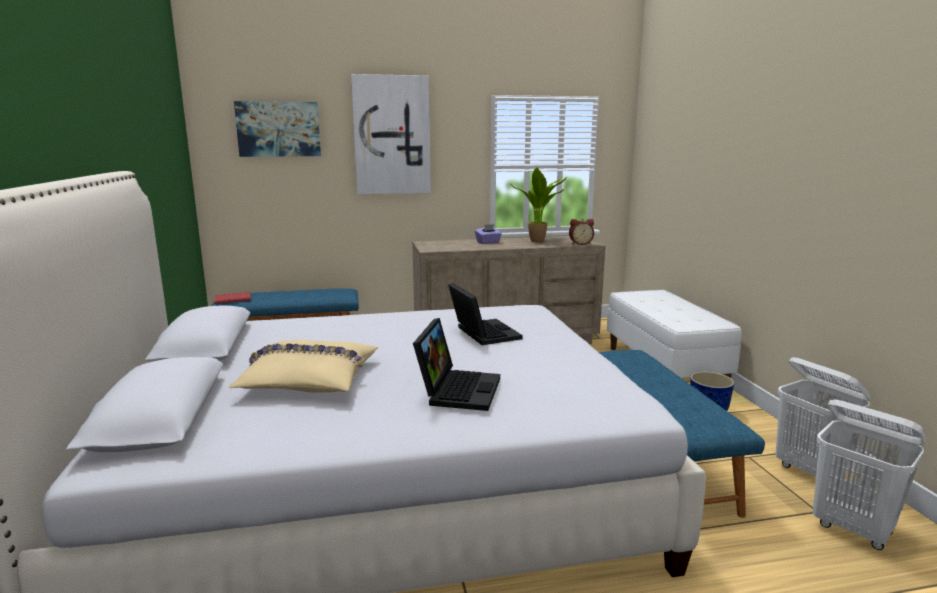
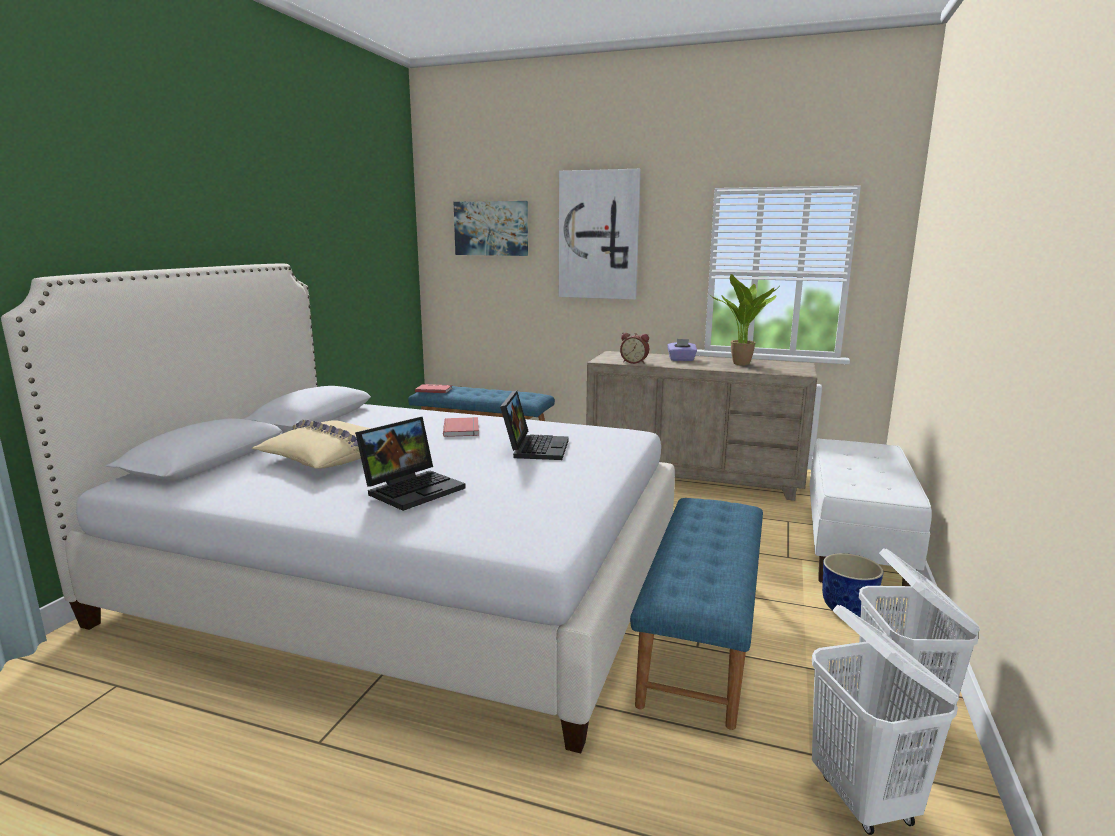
camera: 30 degrees right, 0 degrees up
alarm clock [569,219,594,245] -> alarm clock moved to [620,333,649,364]
none -> red book [443,417,479,437]

